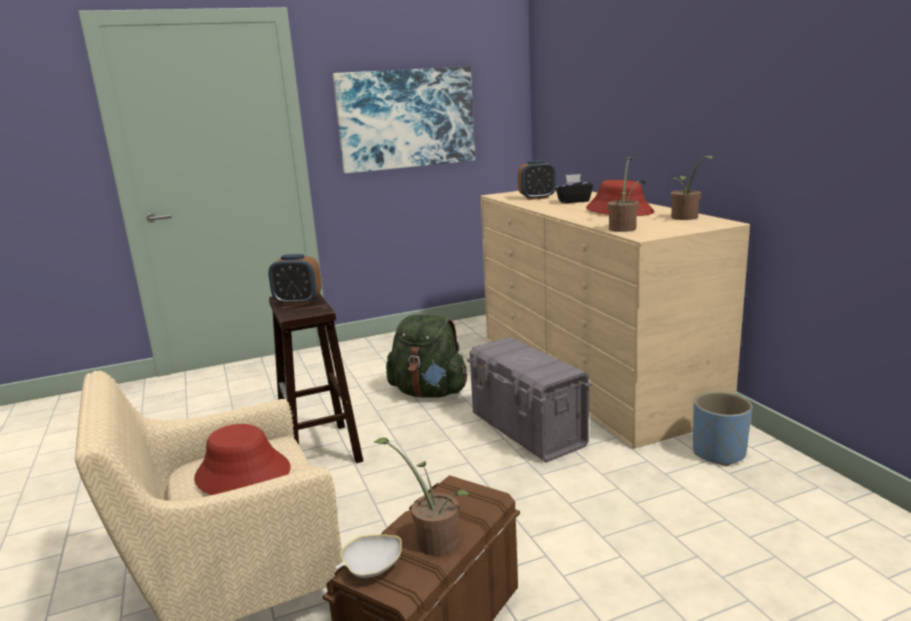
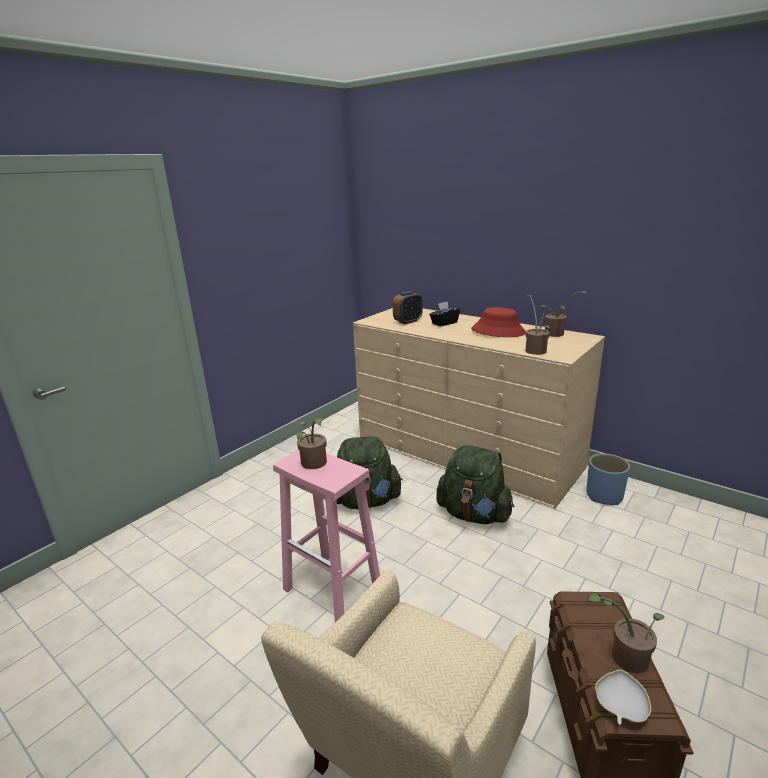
camera: 30 degrees left, 5 degrees up
red hat [194,424,291,495] -> none
alarm clock [268,254,322,305] -> potted plant [297,418,327,469]
brown stool [269,293,363,463] -> pink stool [273,450,380,622]
picture [333,66,475,173] -> none
grey storage box [467,337,592,463] -> green backpack [436,445,514,524]

